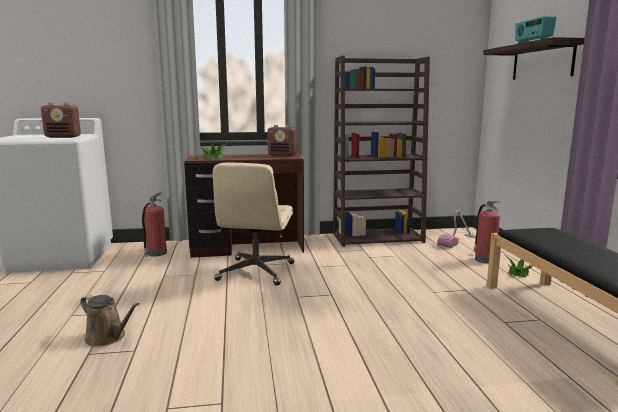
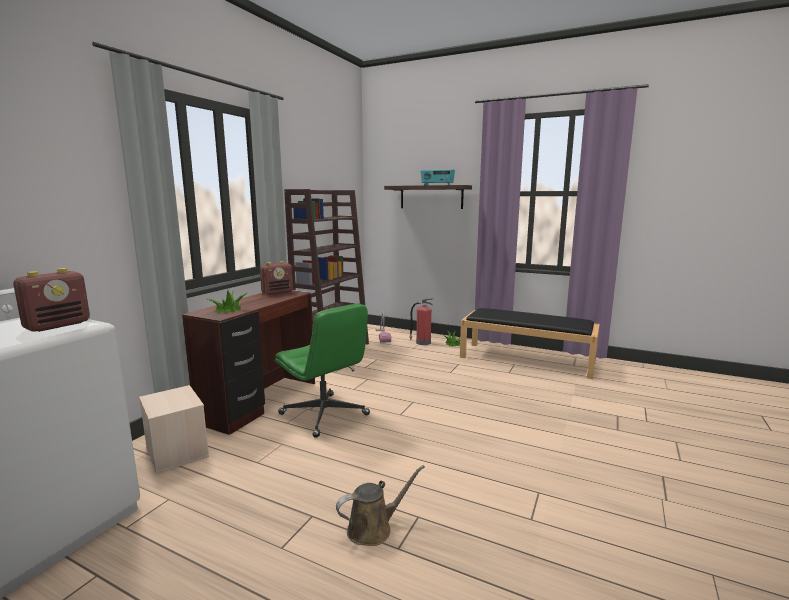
camera: 55 degrees left, 0 degrees up
fire extinguisher [142,192,167,257] -> beige storage box [139,385,209,474]
beige office chair [213,162,294,285] -> green office chair [275,303,370,438]

